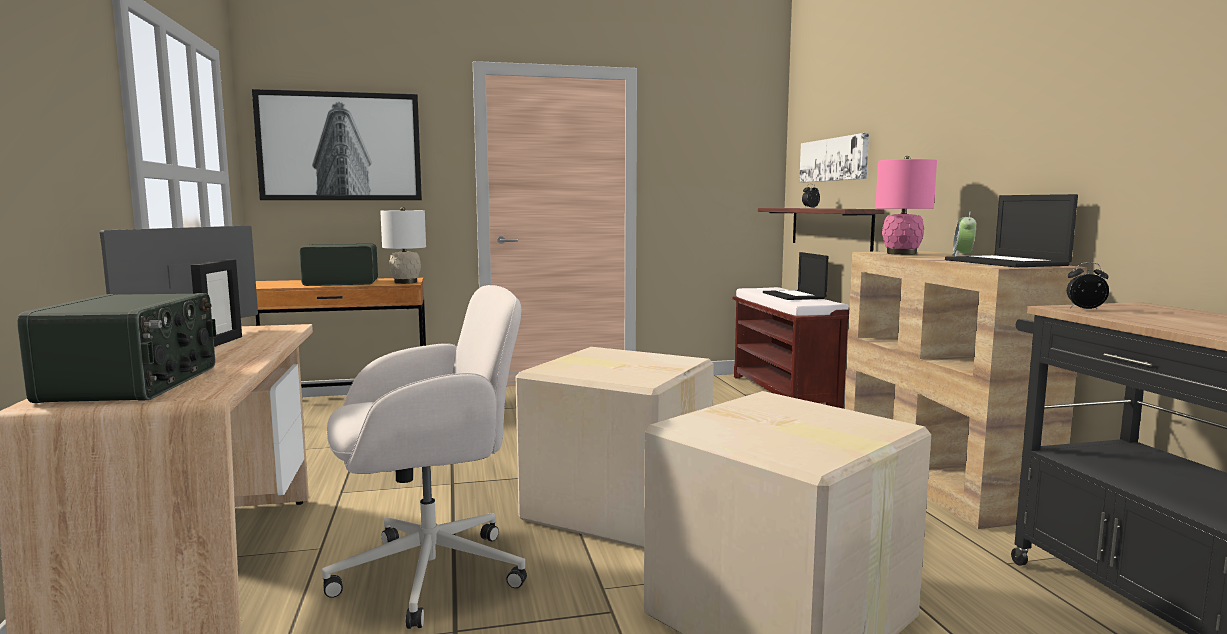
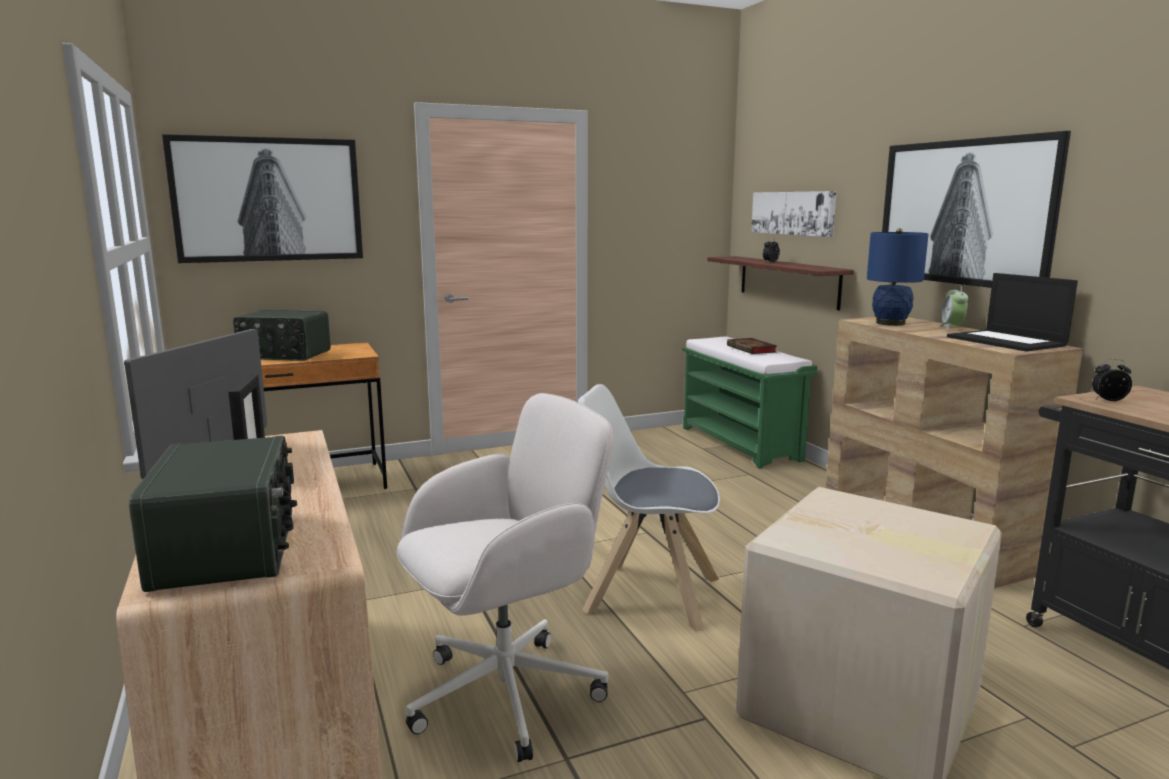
camera: 10 degrees left, 5 degrees up
radio [300,244,378,286] -> radio turned 150 degrees counterclockwise [233,310,331,361]
white table lamp [380,207,426,284] -> none
cardboard box [516,347,714,549] -> chair [578,384,720,632]
brown bench [733,287,849,409] -> green bench [682,337,817,468]
laptop [763,252,828,300] -> book [727,338,777,354]
pink table lamp [875,156,937,255] -> blue table lamp [867,228,929,326]
none -> picture [882,131,1071,288]

